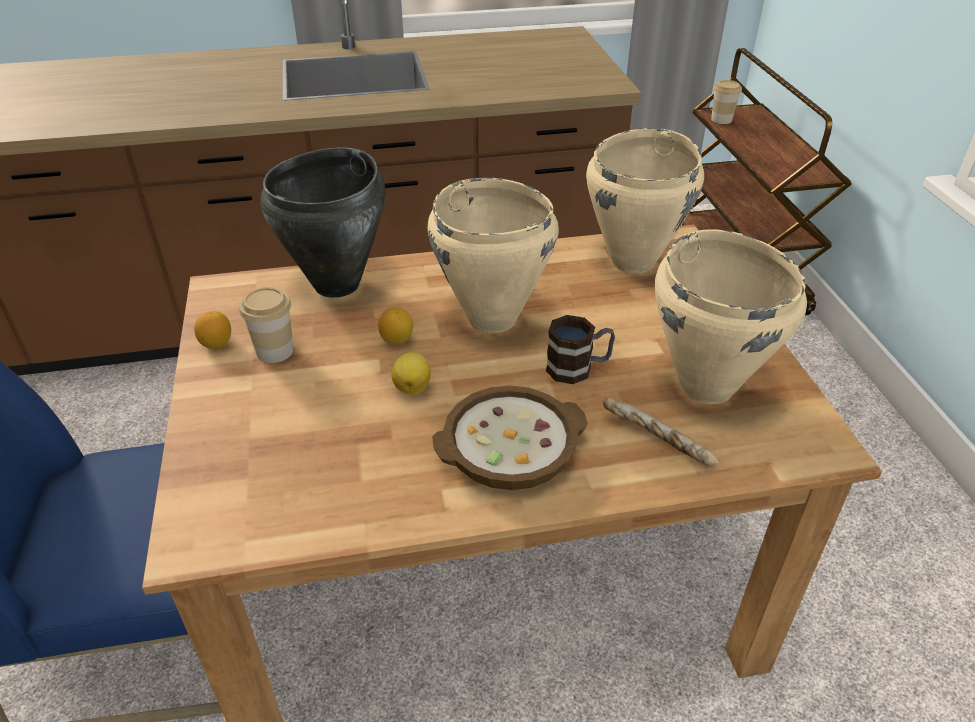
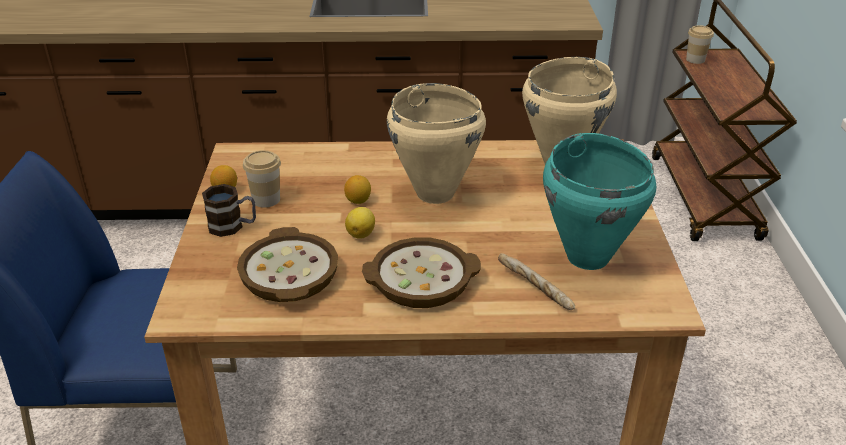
camera: 10 degrees right, 5 degrees down
black cooking pot [260,147,385,298] -> none
mug [546,315,615,384] -> mug moved to [202,184,256,237]
beige cooking pot [655,229,807,404] -> turquoise cooking pot [543,133,656,270]
none -> bowl [237,227,338,302]

